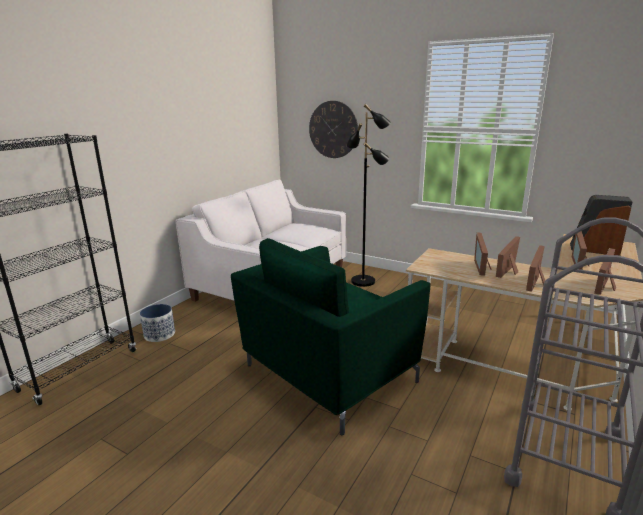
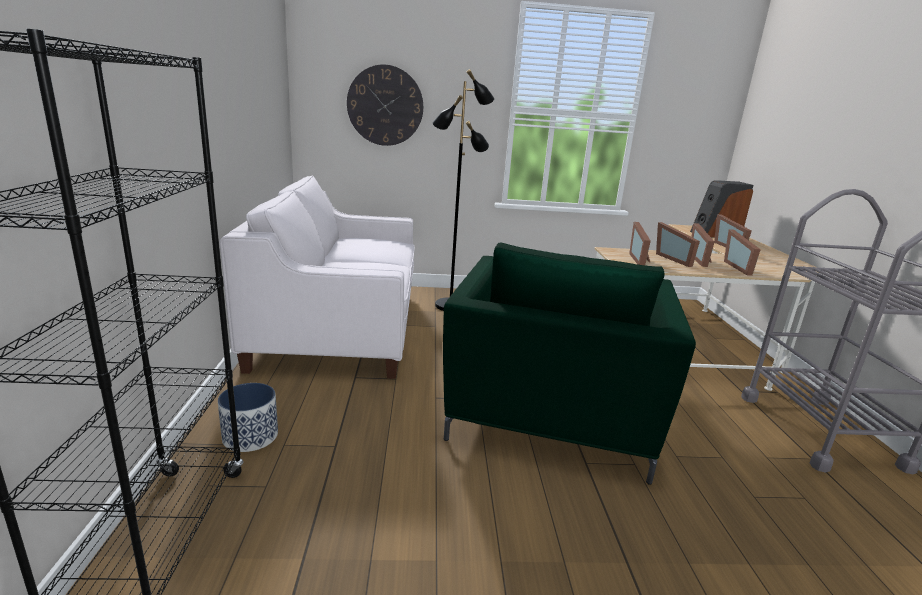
camera: 35 degrees left, 0 degrees up
picture frame [594,248,616,295] -> picture frame moved to [629,222,651,265]

